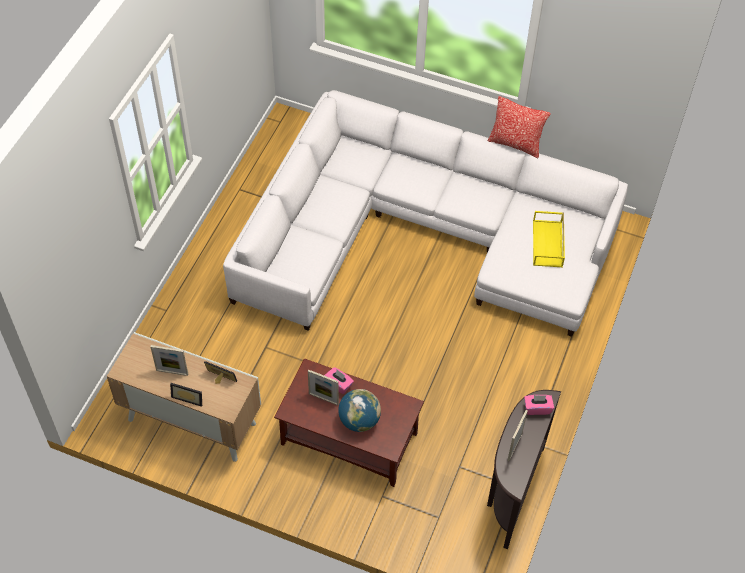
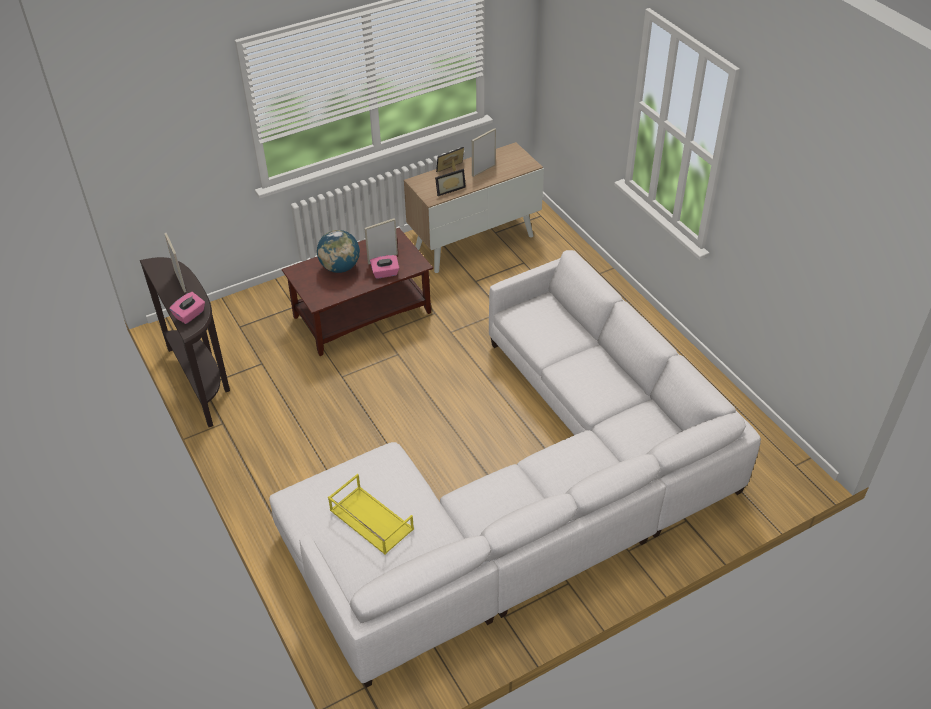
camera: 130 degrees right, 10 degrees down
pillow [488,96,551,158] -> none

